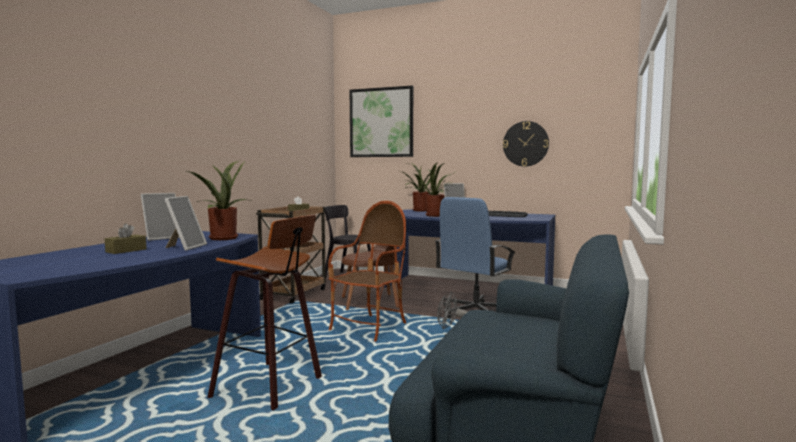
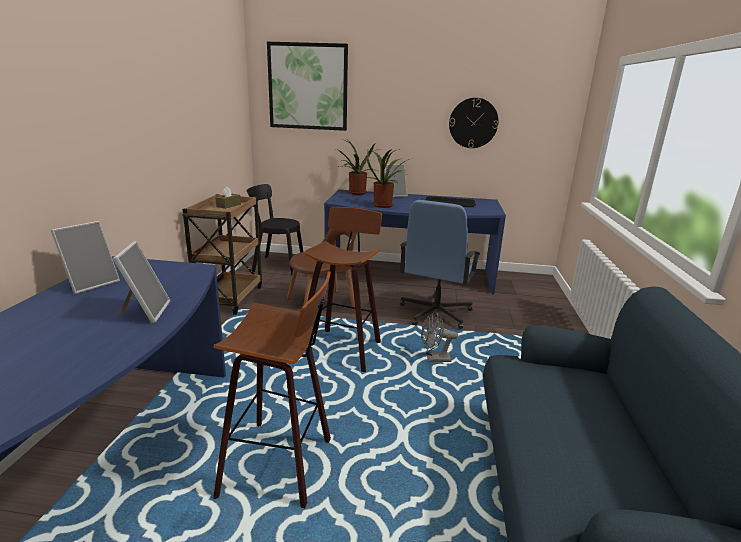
camera: 15 degrees left, 15 degrees up
brown tissue box [105,223,147,254] -> none
potted plant [185,161,251,240] -> none
armchair [328,201,406,341] -> stool [304,207,382,372]

